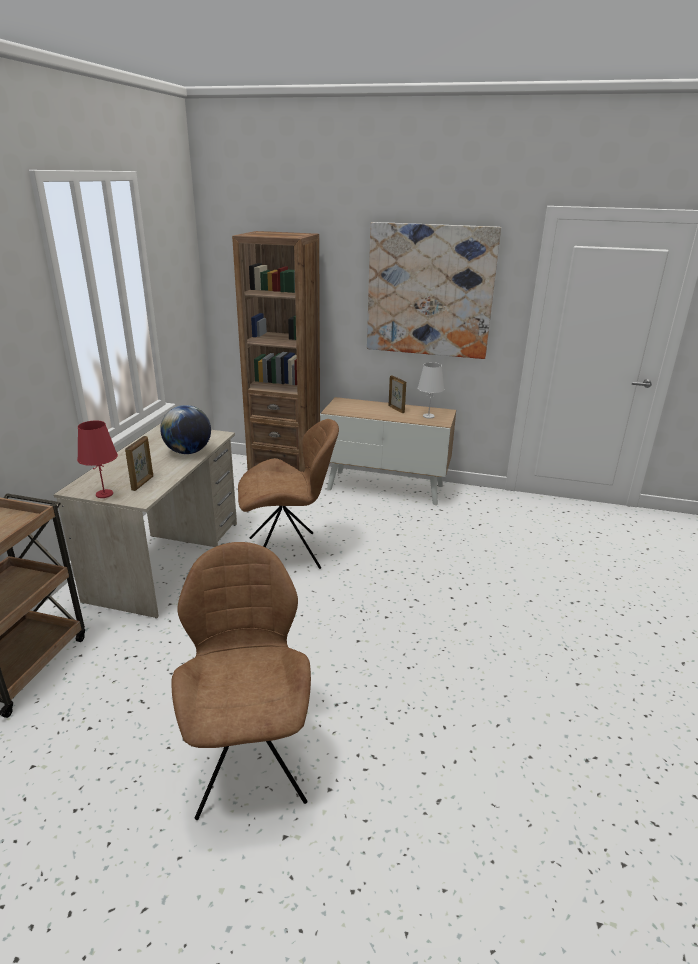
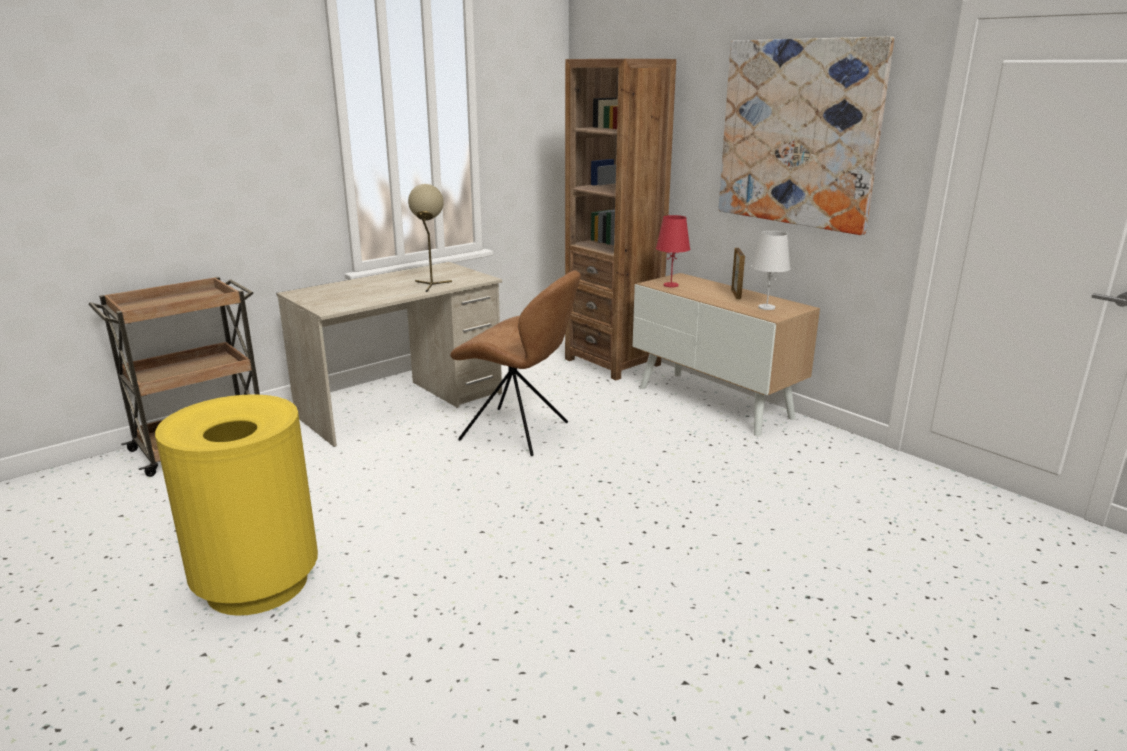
camera: 35 degrees right, 5 degrees down
red table lamp [77,420,118,498] -> red table lamp moved to [656,215,690,287]
picture frame [125,436,153,491] -> none
globe [160,405,211,454] -> beige table lamp [408,184,452,292]
brown chair [172,542,311,820] -> yellow trash can [155,394,318,616]

